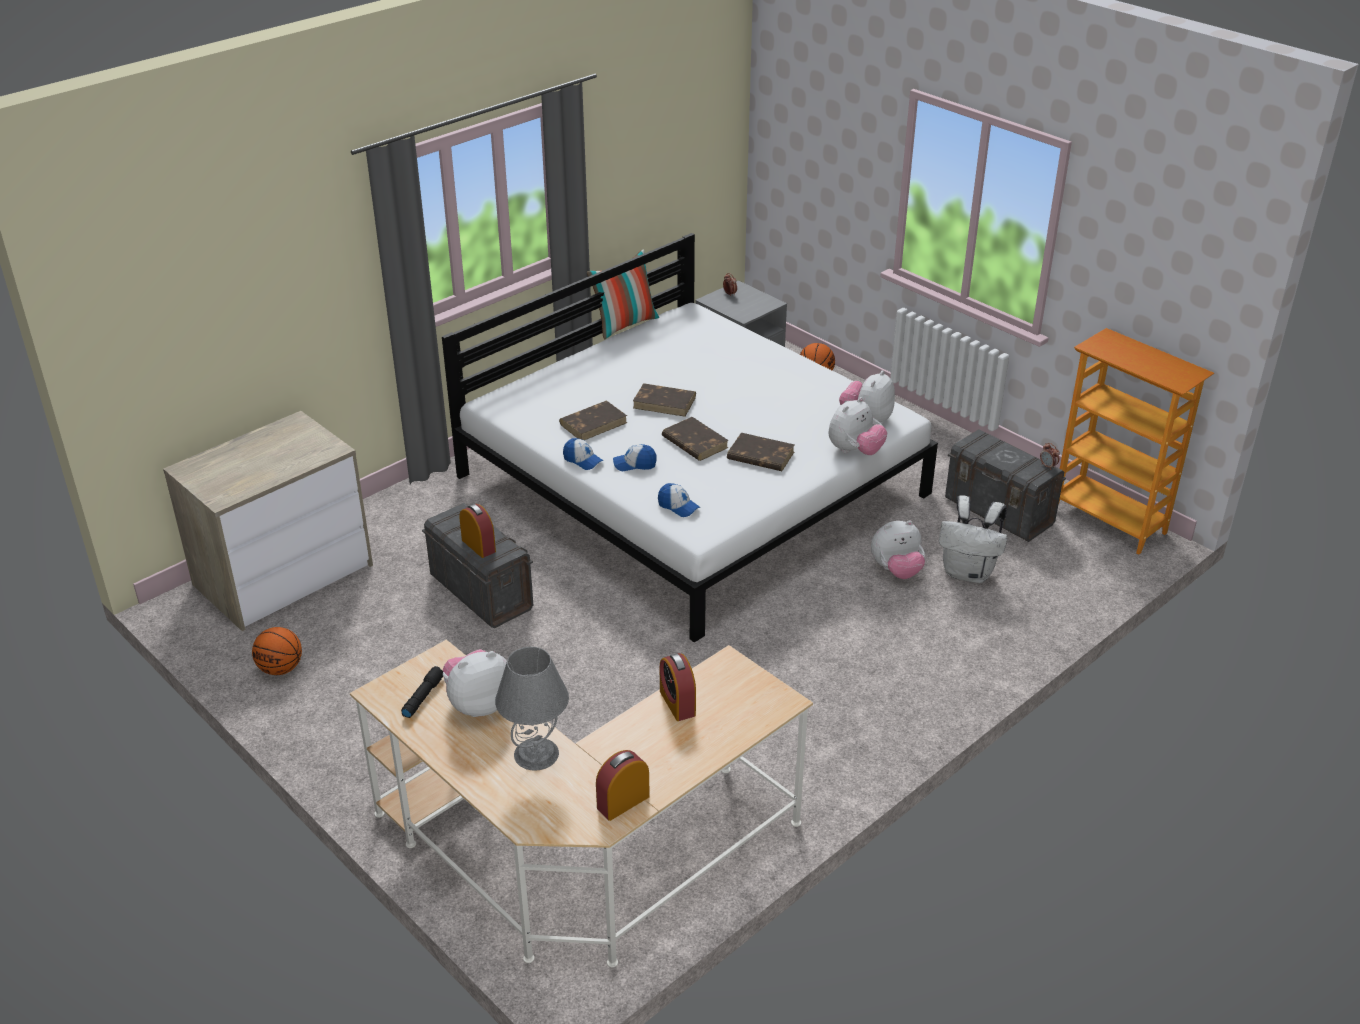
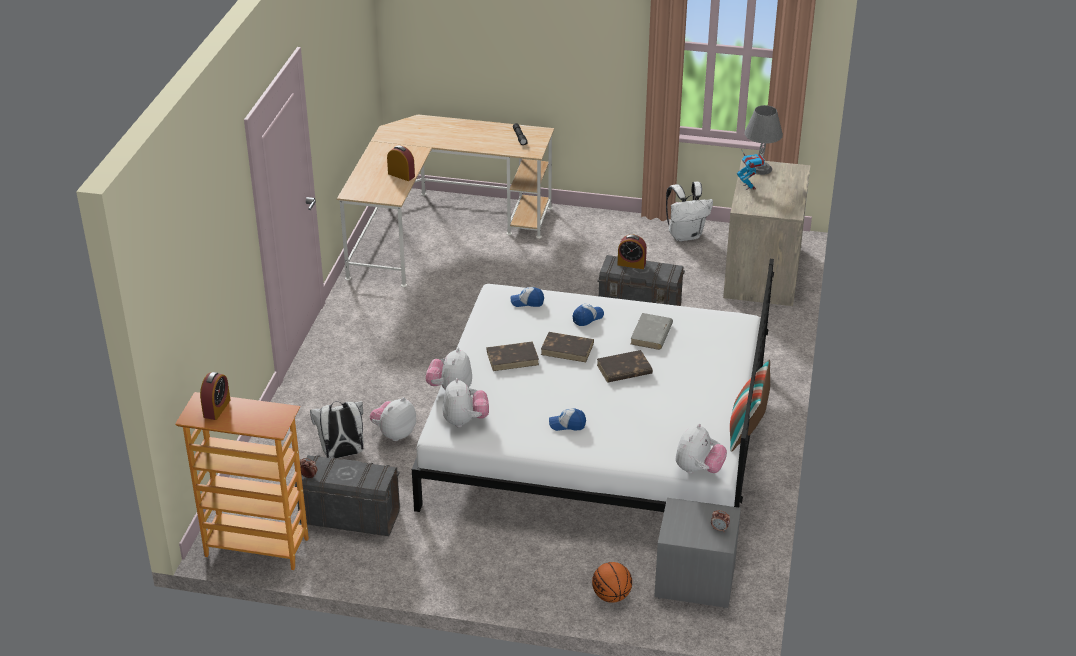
camera: 145 degrees right, 0 degrees up
basketball [252,627,302,675] -> white backpack [666,182,713,242]
plush toy [443,649,507,717] -> plush toy moved to [676,423,727,474]
grey table lamp [495,647,569,770] -> grey table lamp moved to [745,105,783,175]
brown book [559,401,627,440] -> grey book [631,313,673,350]
cap [563,438,604,470] -> cap moved to [549,408,586,431]
alarm clock [596,750,650,821] -> alarm clock moved to [200,372,230,420]
none -> toy robot [737,149,765,190]

